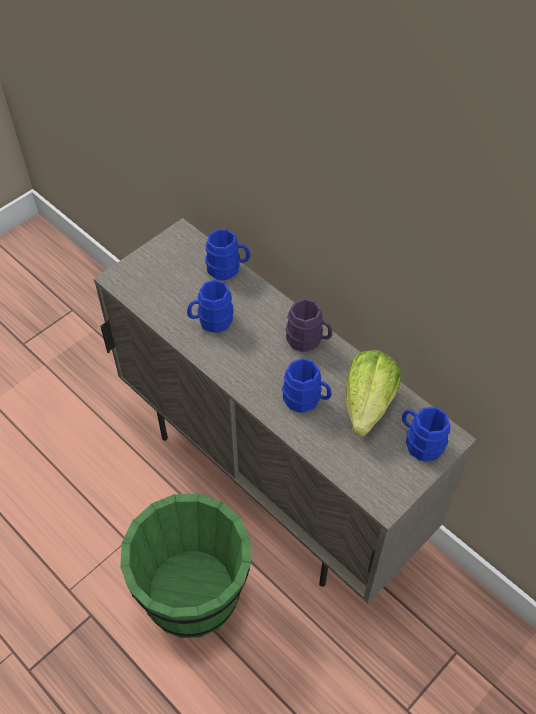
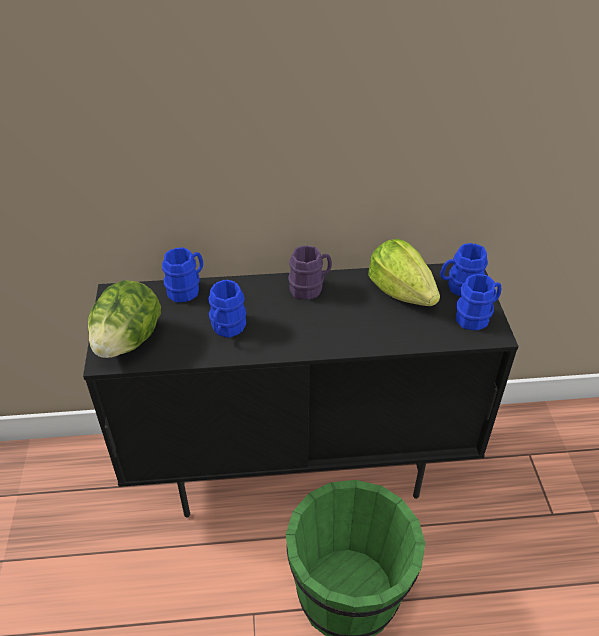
camera: 50 degrees left, 10 degrees down
beige cabinet [94,218,476,603] -> black cabinet [83,263,518,517]
blue mug [282,358,332,413] -> blue mug moved to [456,274,501,331]
none -> lettuce [88,280,161,358]

